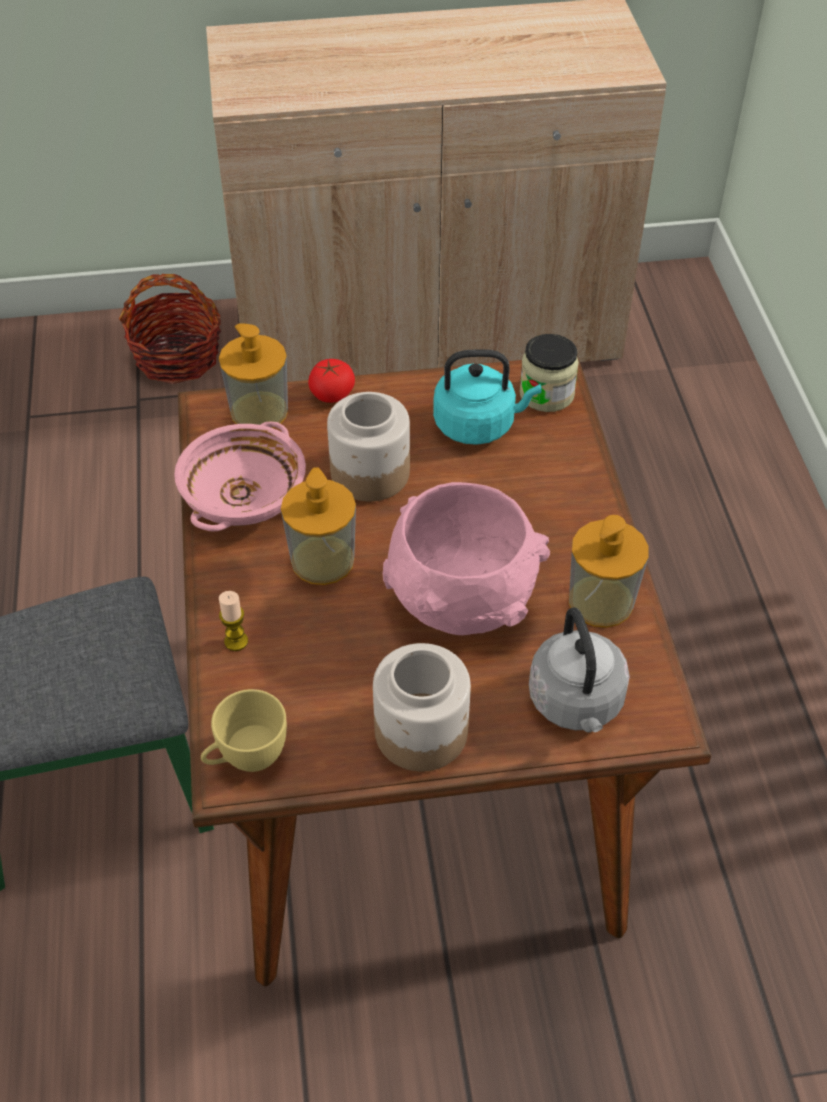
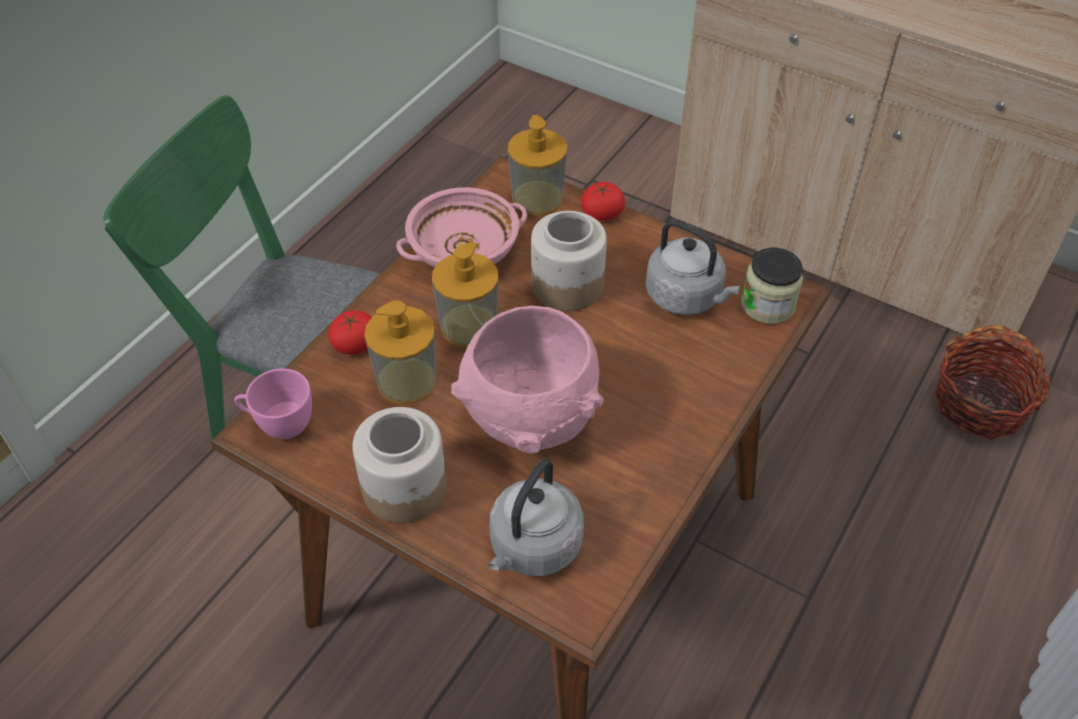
camera: 40 degrees right, 0 degrees up
basket [119,274,221,384] -> basket moved to [935,325,1050,440]
yellow cup [201,689,287,772] -> pink cup [234,368,312,439]
candle [219,591,248,651] -> tomato [328,310,372,355]
turquoise kettle [433,349,541,445] -> grey kettle [646,219,740,315]
soap dispenser [569,515,649,628] -> soap dispenser moved to [364,300,436,404]

